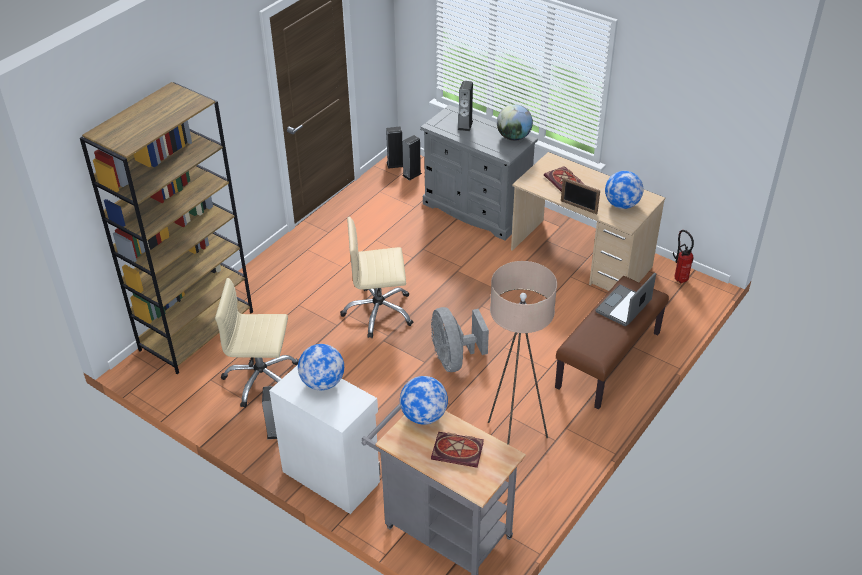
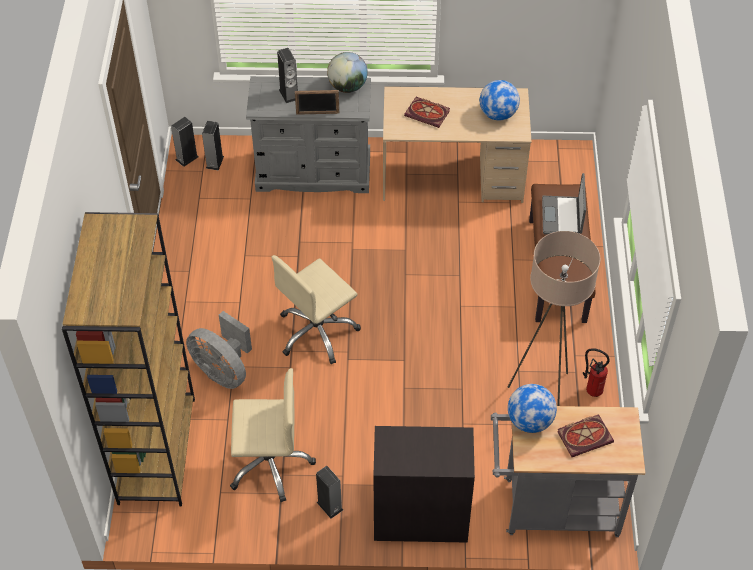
camera: 35 degrees left, 10 degrees up
beige office chair [215,278,298,408] -> beige office chair turned 150 degrees counterclockwise [230,368,316,502]
white cabinet [269,365,380,514] -> black cabinet [373,426,475,543]
globe [298,344,344,390] -> none
grey fan [431,307,489,372] -> grey fan moved to [186,311,252,389]
picture frame [561,177,600,214] -> picture frame moved to [295,90,339,115]
fire extinguisher [673,230,694,284] -> fire extinguisher moved to [583,348,610,397]

